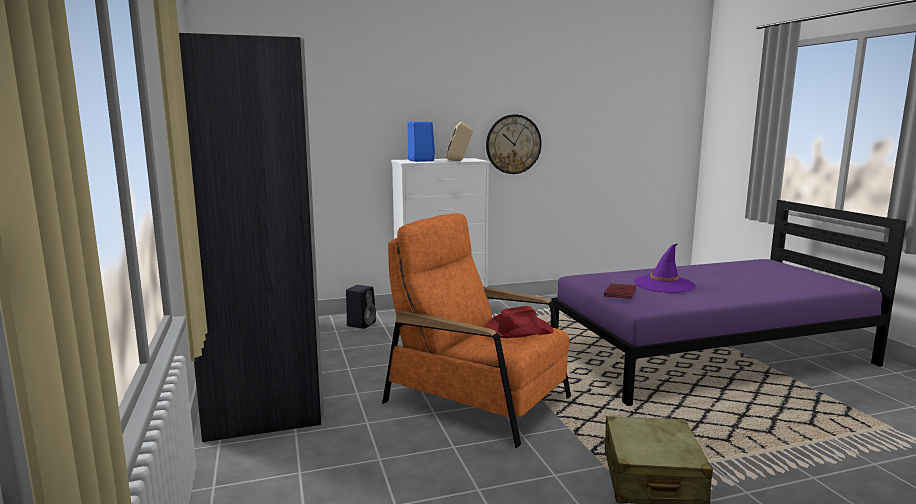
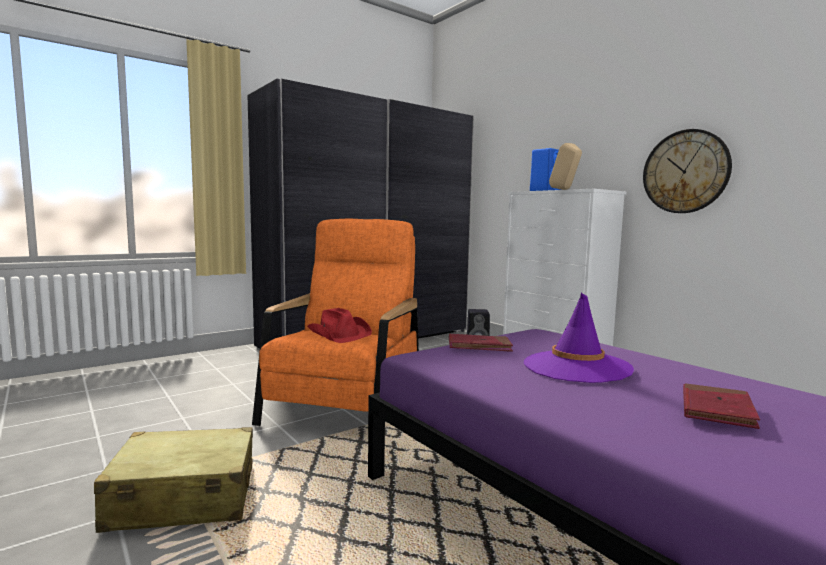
camera: 70 degrees right, 5 degrees down
none -> red book [683,383,760,429]

